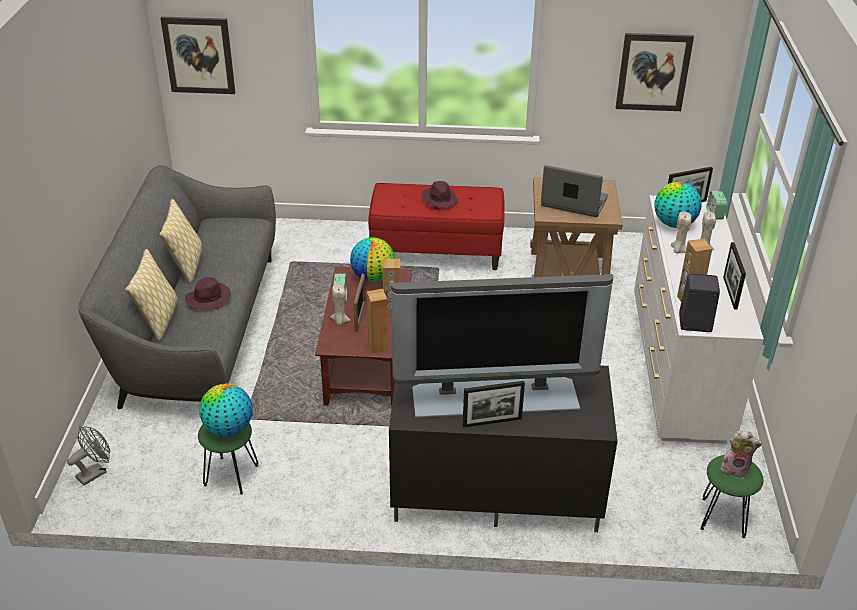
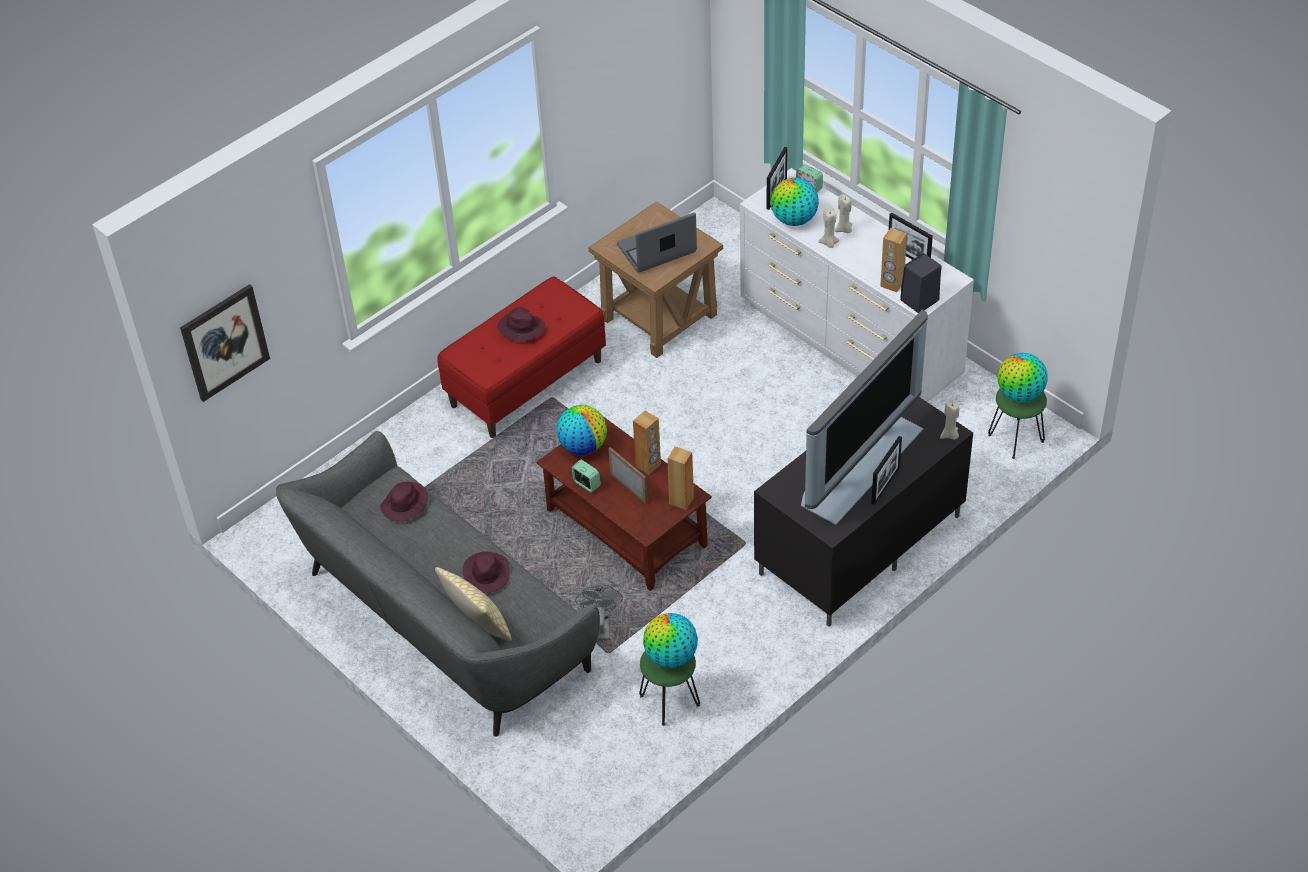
camera: 45 degrees left, 10 degrees up
grey fan [67,426,111,485] -> grey fan moved to [575,584,623,641]
pillow [159,199,202,283] -> none
beige candle [331,285,350,325] -> beige candle moved to [940,399,959,440]
picture [616,33,694,111] -> none
plush toy [721,430,762,478] -> globe [998,353,1048,402]
none -> purple hat [380,482,428,522]

